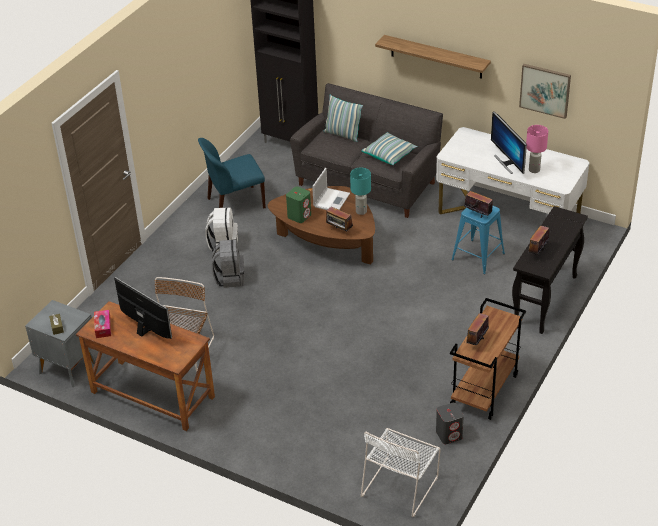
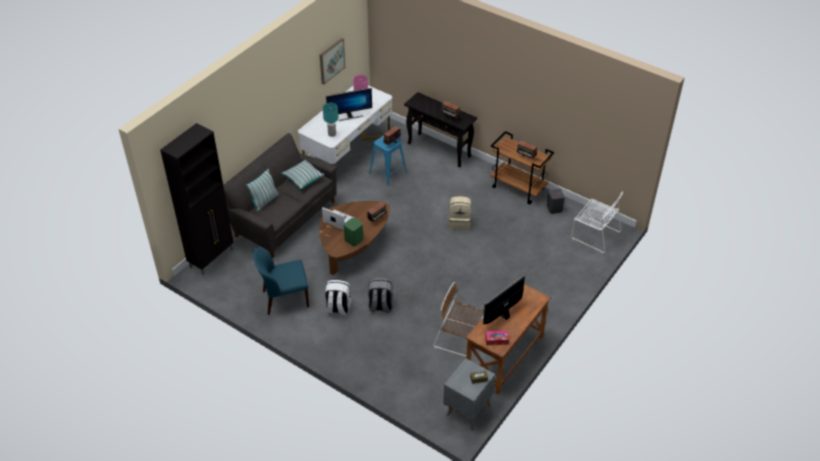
camera: 85 degrees left, 5 degrees up
blue chair [198,138,266,208] -> blue chair turned 90 degrees clockwise [253,248,309,315]
turquoise table lamp [350,167,371,215] -> turquoise table lamp moved to [323,103,338,137]
shelf [375,35,491,79] -> none
none -> beige backpack [449,196,471,230]

